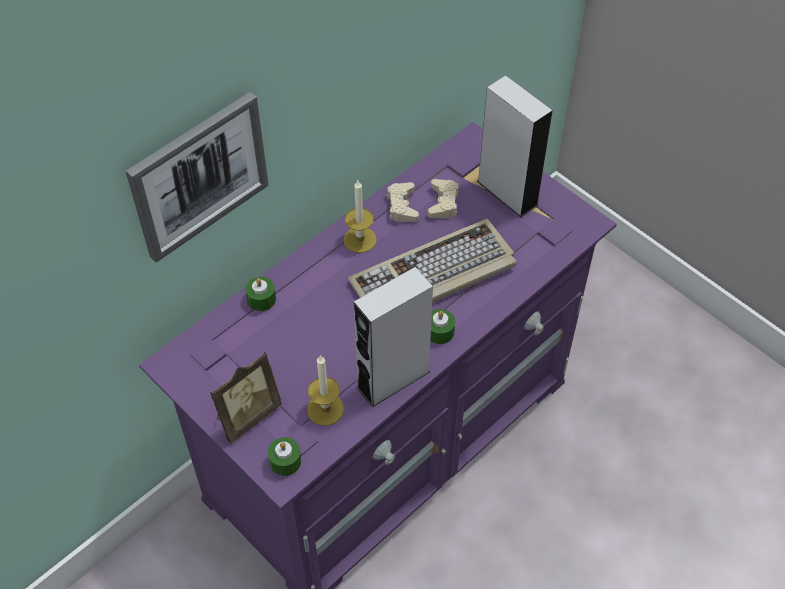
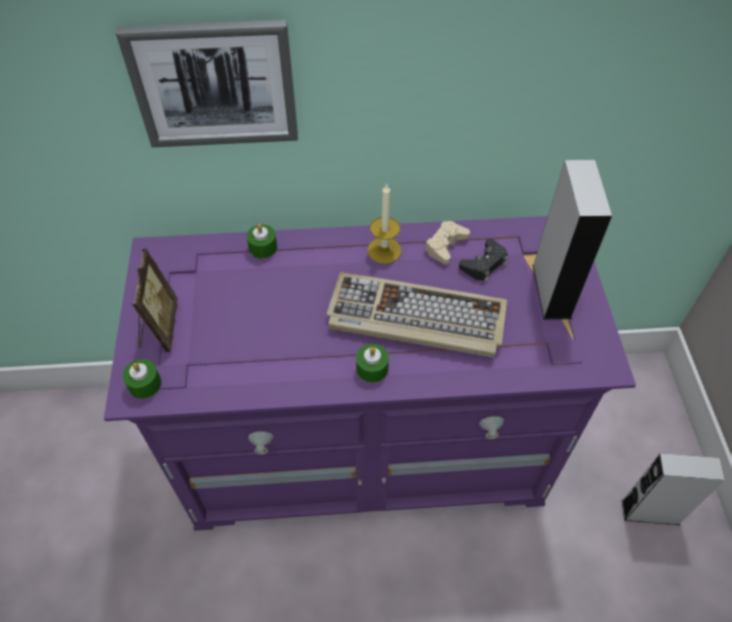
camera: 40 degrees right, 0 degrees up
picture frame [210,352,282,443] -> picture frame turned 90 degrees counterclockwise [132,248,178,352]
candle [307,355,344,426] -> none
grey speaker [354,267,433,407] -> grey speaker moved to [622,453,725,525]
beige game controller [428,179,459,219] -> black game controller [459,238,508,282]

